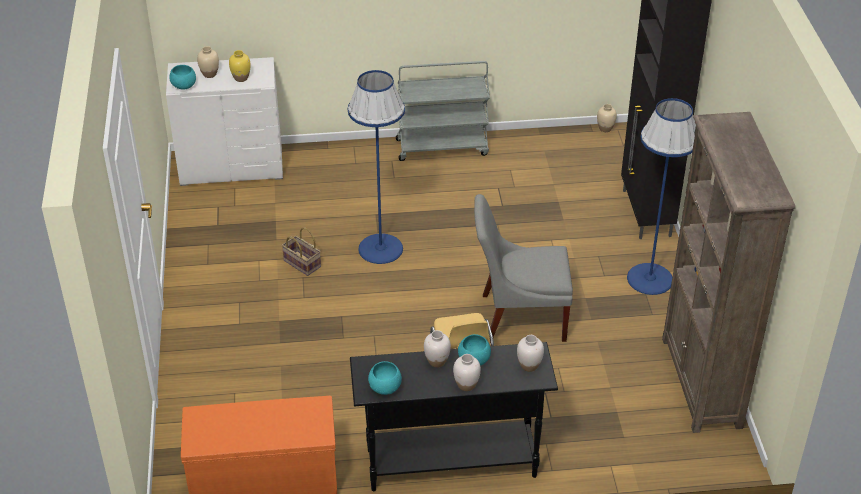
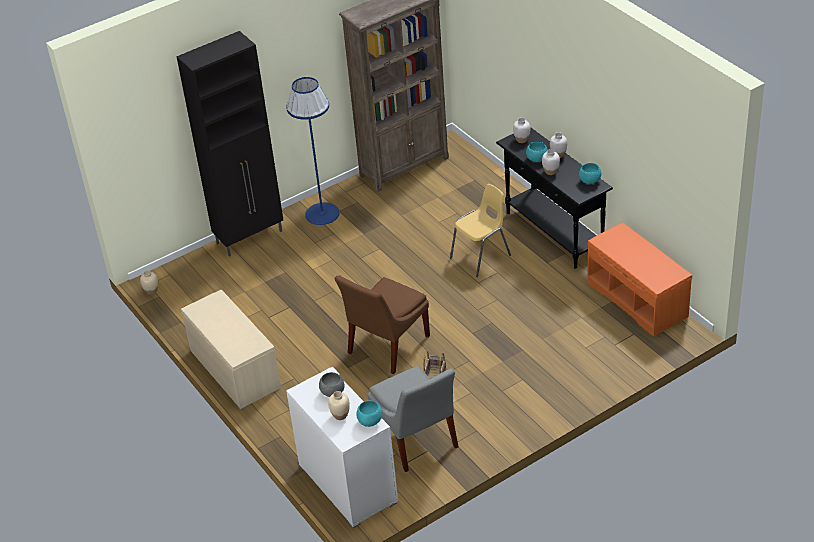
camera: 115 degrees left, 0 degrees up
yellow vase [229,50,251,82] -> grey bowl [319,372,345,397]
blue floor lamp [348,70,405,264] -> brown chair [335,275,430,374]
grey cart [396,61,490,161] -> beige bench [181,290,281,409]
grey chair [474,194,573,343] -> grey chair moved to [368,366,459,472]

